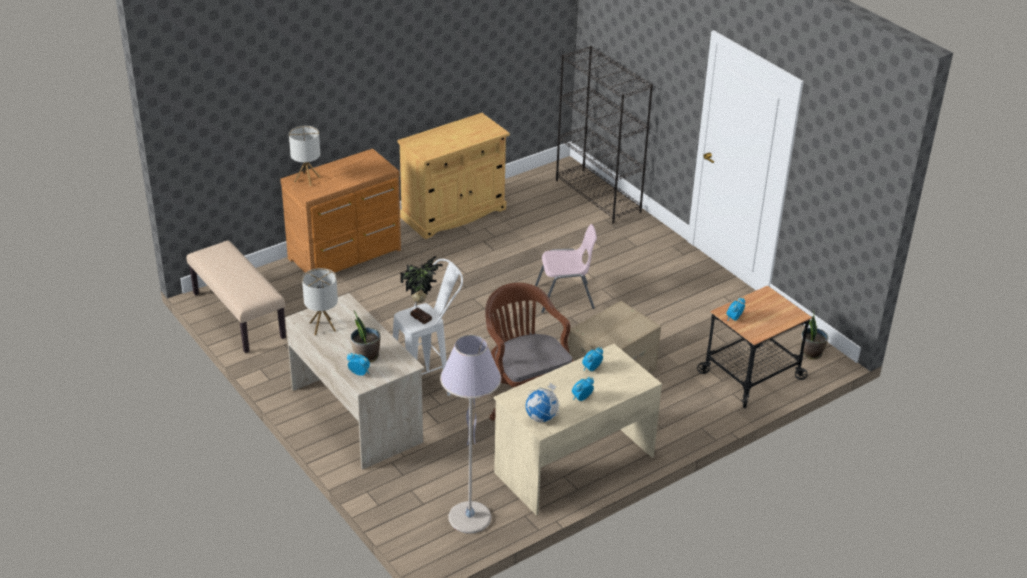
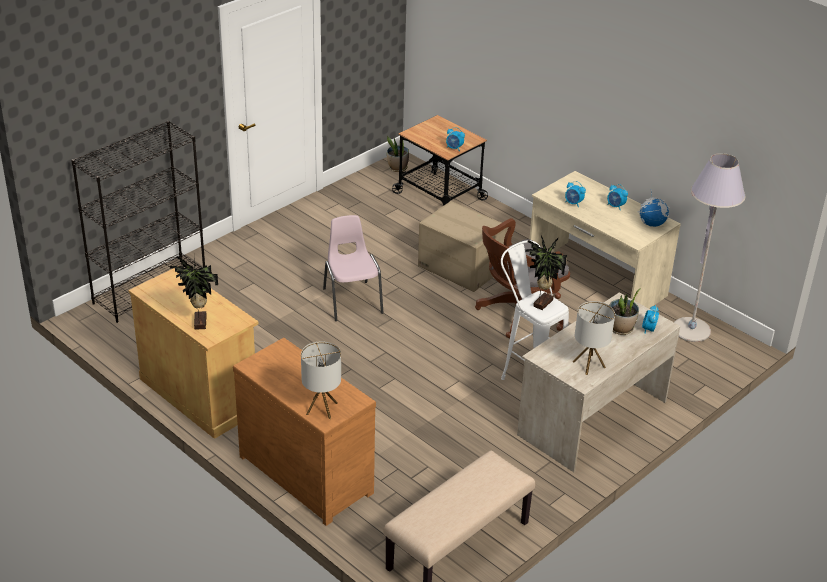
camera: 100 degrees left, 0 degrees up
none -> potted plant [170,252,218,330]

